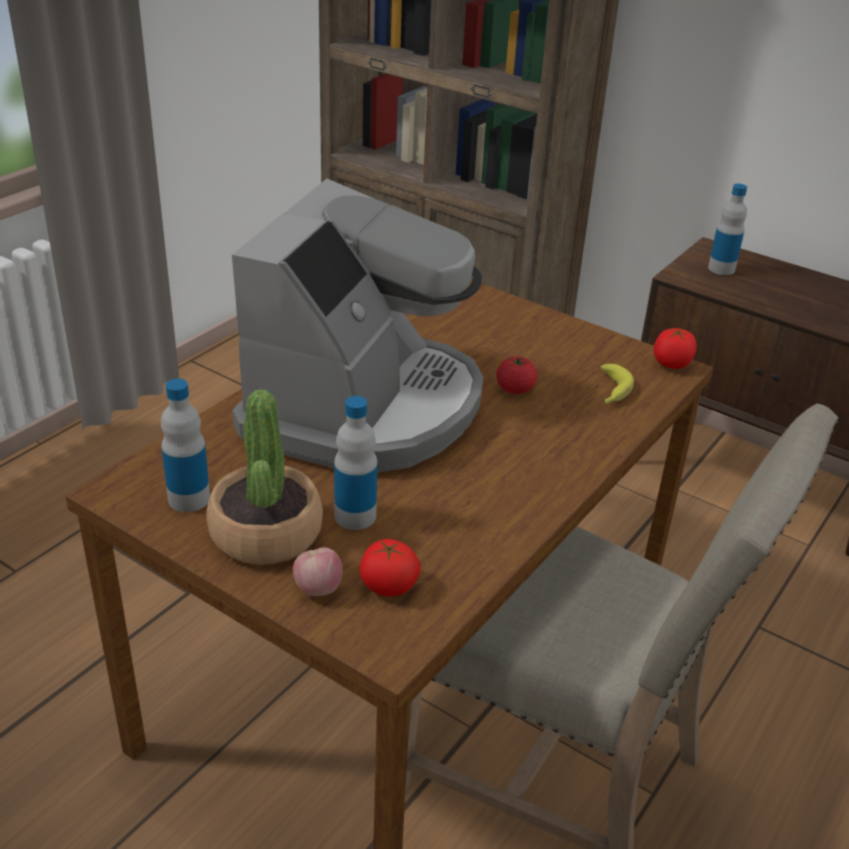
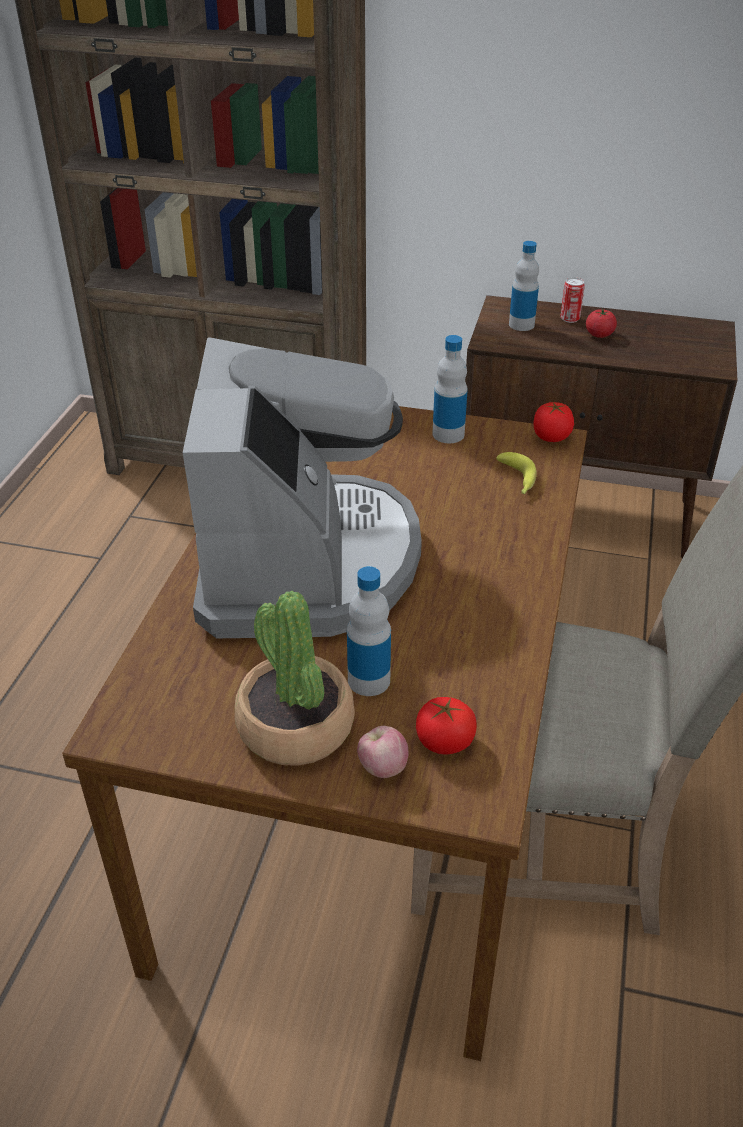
camera: 20 degrees left, 5 degrees up
bottle [161,378,210,512] -> bottle moved to [433,335,468,443]
tomato [496,356,537,394] -> tomato moved to [586,309,617,338]
none -> can [560,277,585,323]

